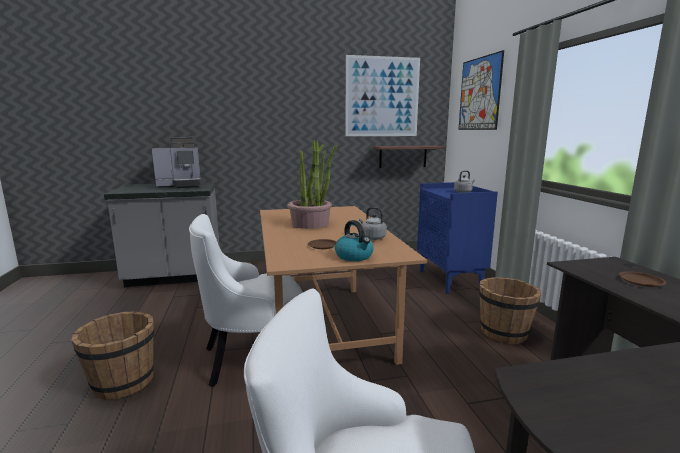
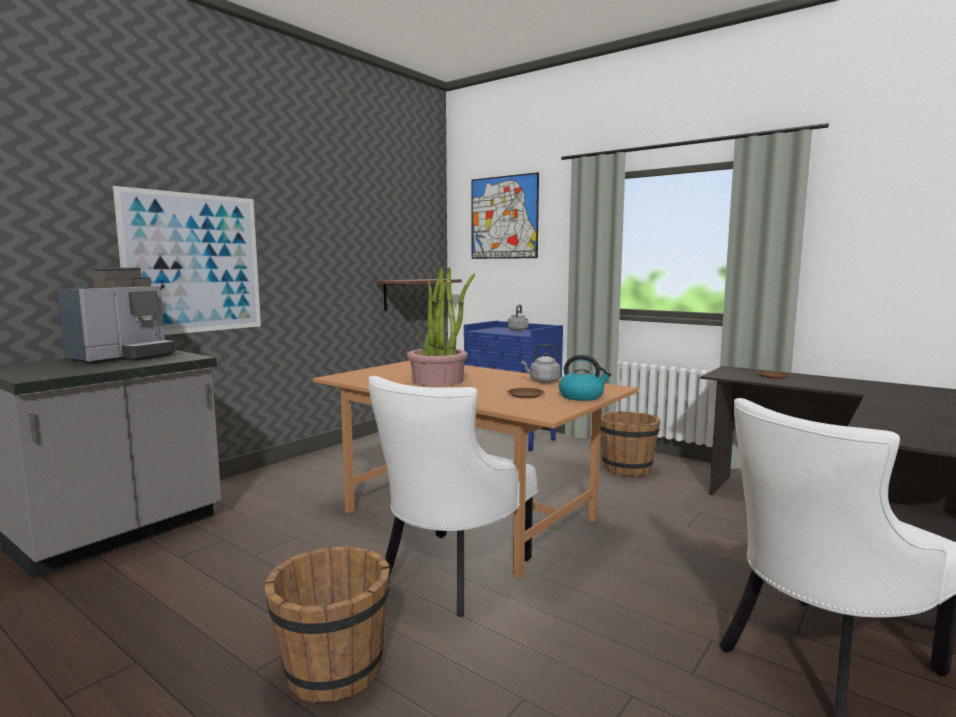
camera: 40 degrees left, 5 degrees down
picture [345,55,420,136] -> picture moved to [113,186,261,335]

